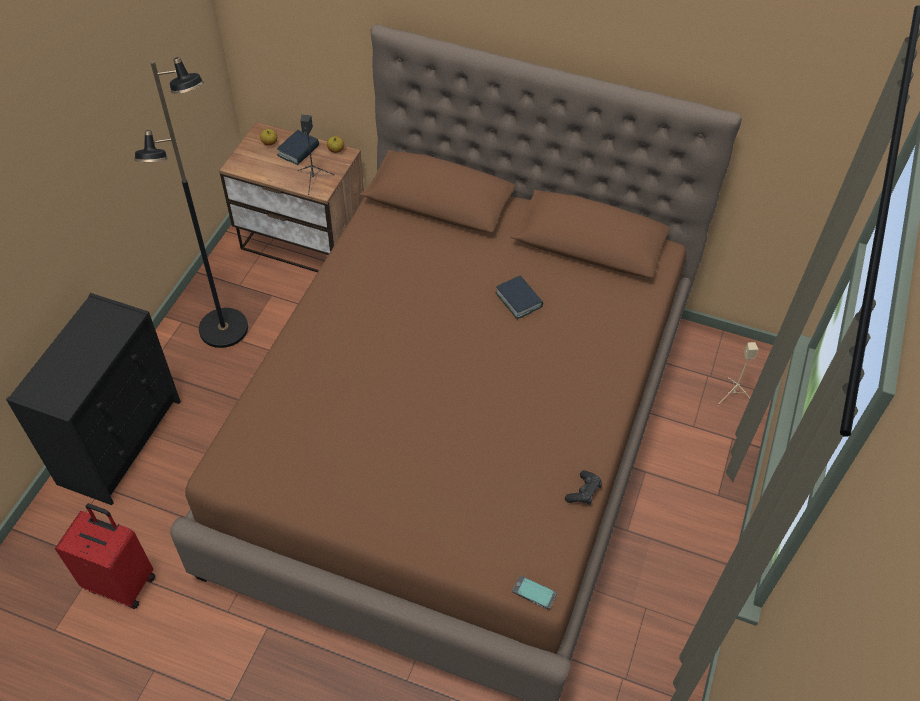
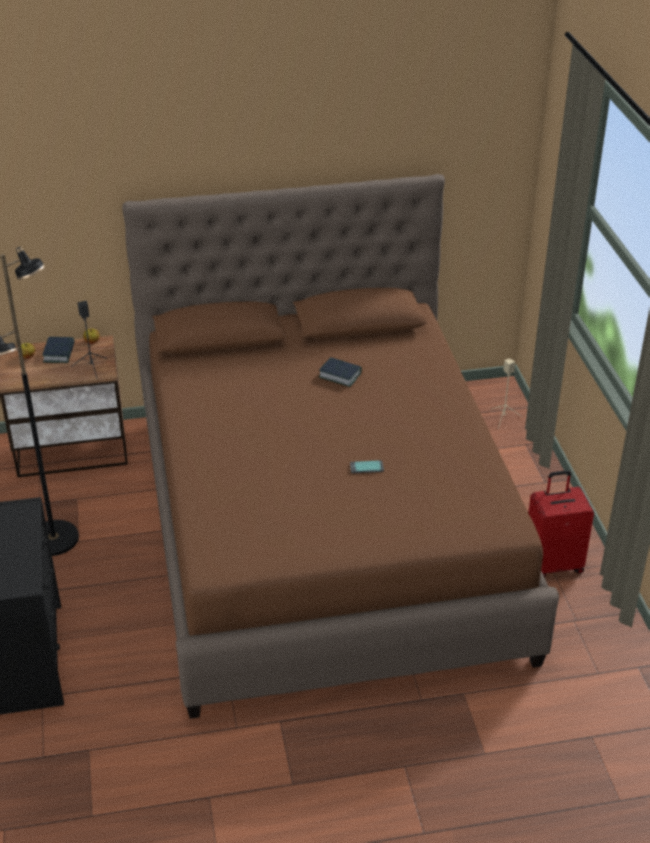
camera: 30 degrees left, 15 degrees down
red suitcase [55,504,155,609] -> red suitcase moved to [528,470,594,577]
phone [512,575,557,609] -> phone moved to [350,460,384,473]
black game controller [565,470,602,505] -> none

